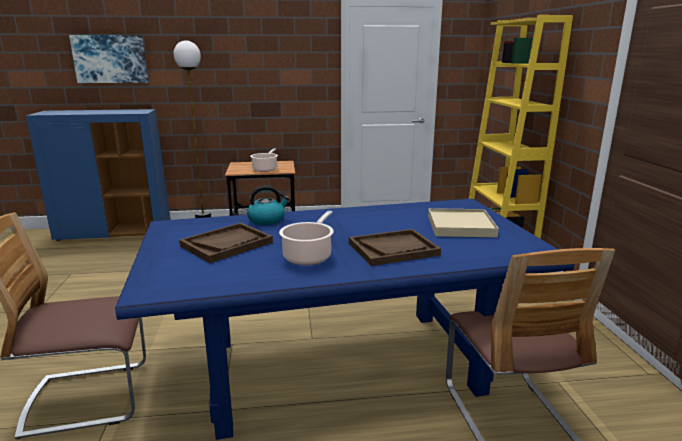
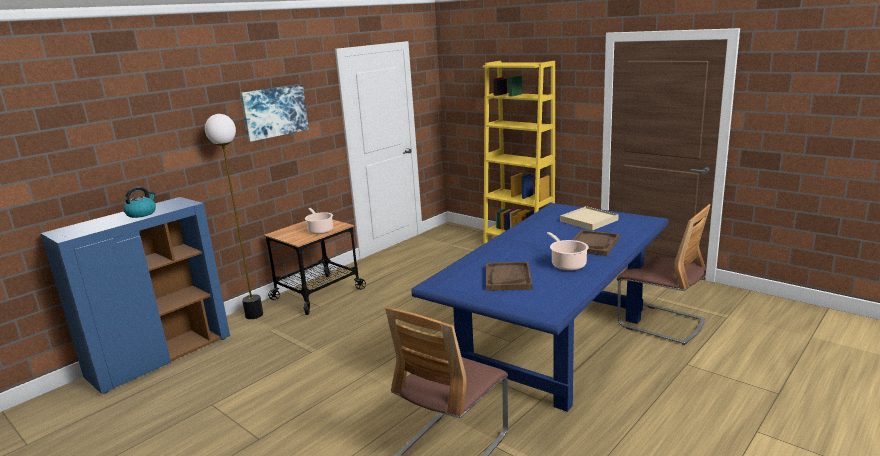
camera: 40 degrees left, 0 degrees up
picture [69,35,148,83] -> picture moved to [240,84,309,142]
kettle [247,186,290,225] -> kettle moved to [123,187,156,218]

